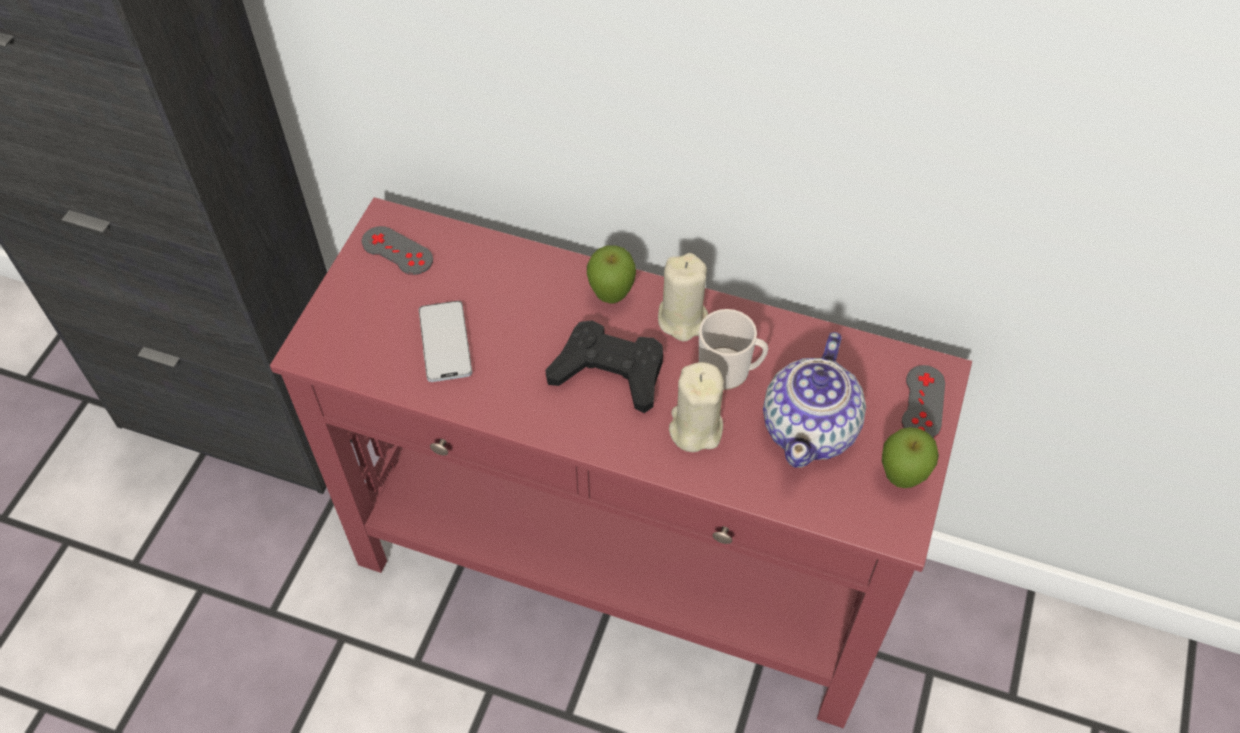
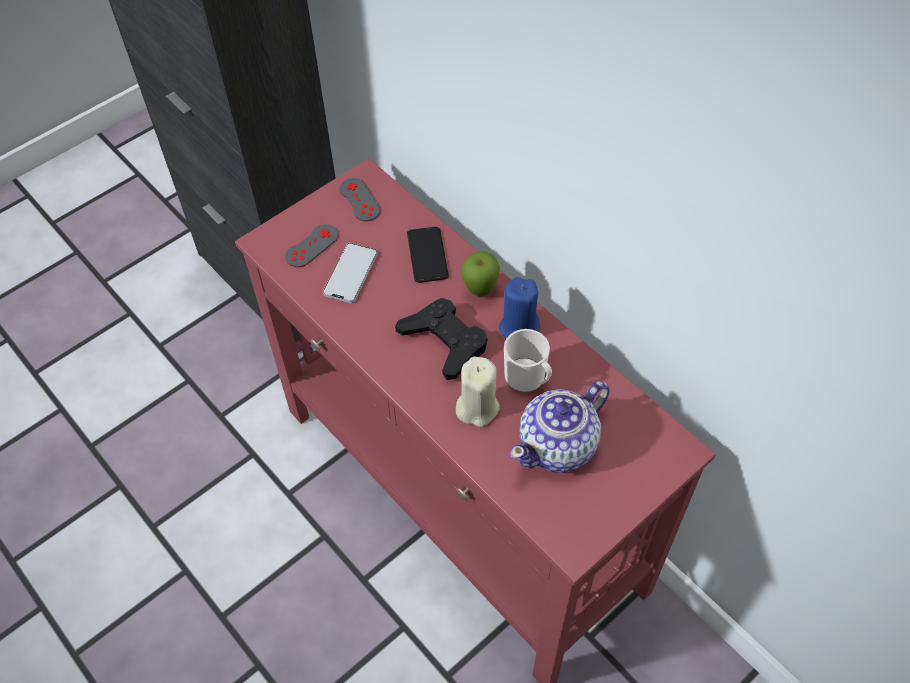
camera: 30 degrees right, 0 degrees up
beige candle [658,253,708,341] -> blue candle [499,277,540,340]
apple [882,427,939,488] -> none
grey game controller [902,365,945,438] -> grey game controller moved to [285,224,338,267]
none -> phone [407,227,449,283]

